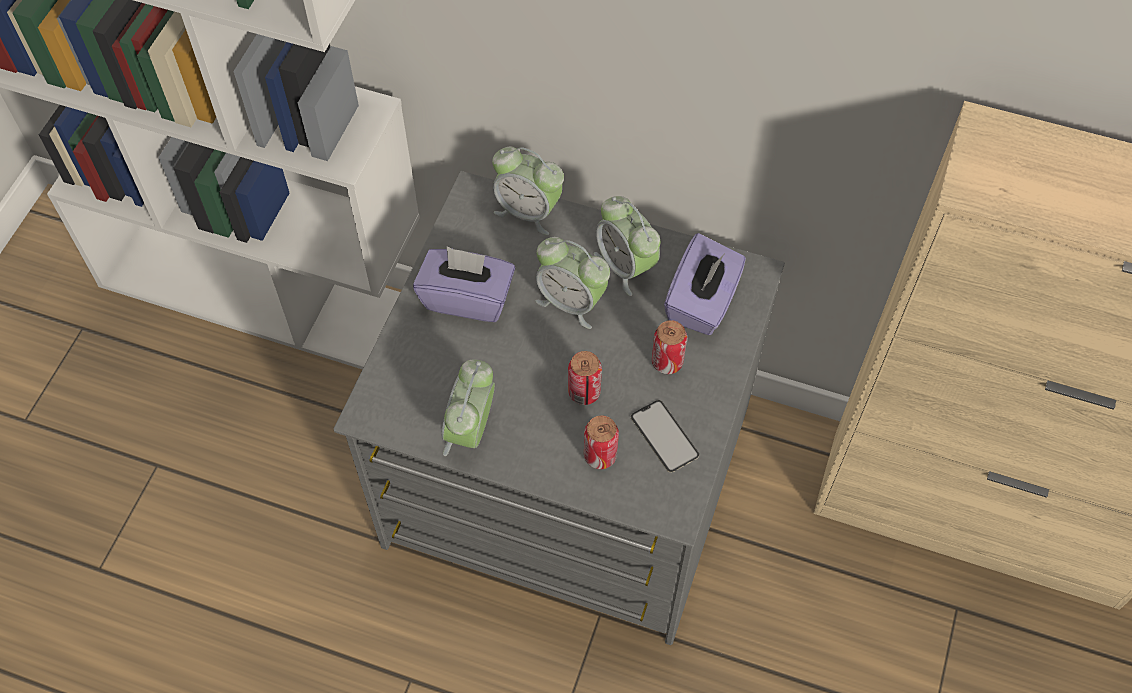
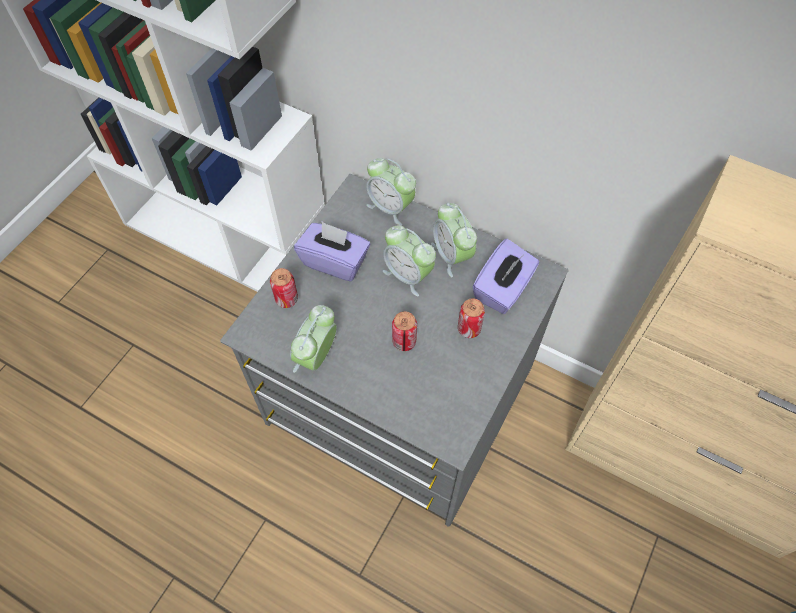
camera: 10 degrees right, 0 degrees up
can [584,416,619,469] -> can moved to [270,268,298,308]
phone [631,400,699,473] -> none

